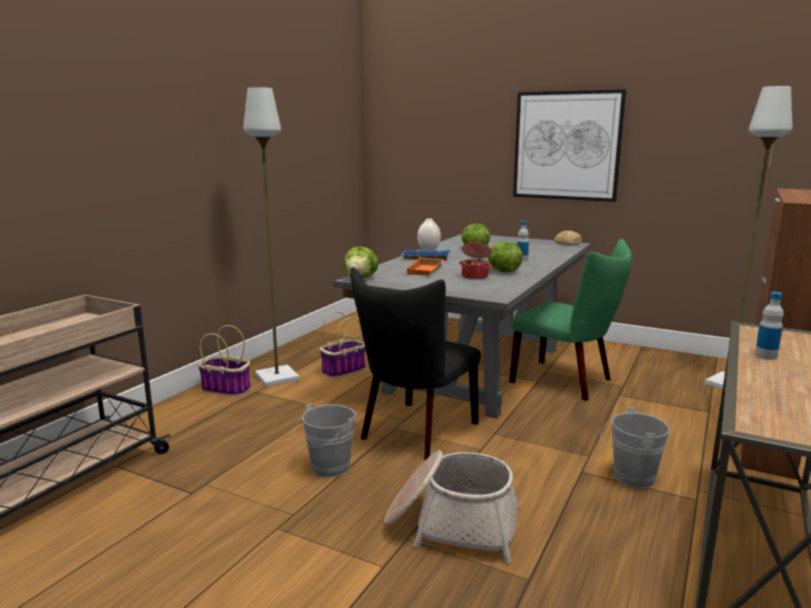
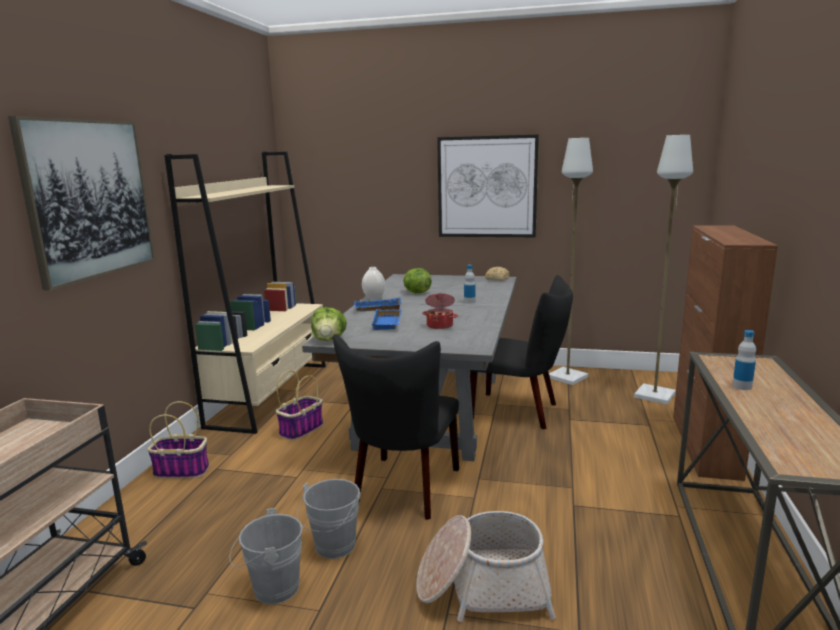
camera: 15 degrees left, 0 degrees up
grey floor lamp [243,87,300,387] -> grey floor lamp moved to [549,138,593,385]
orange tray [405,257,444,275] -> blue tray [371,309,402,330]
lettuce [488,242,523,272] -> none
green chair [509,239,632,401] -> black chair [470,275,573,430]
grey bucket [600,407,670,488] -> grey bucket moved to [229,508,303,605]
none -> picture [8,116,155,291]
none -> beige bookcase [164,152,326,434]

